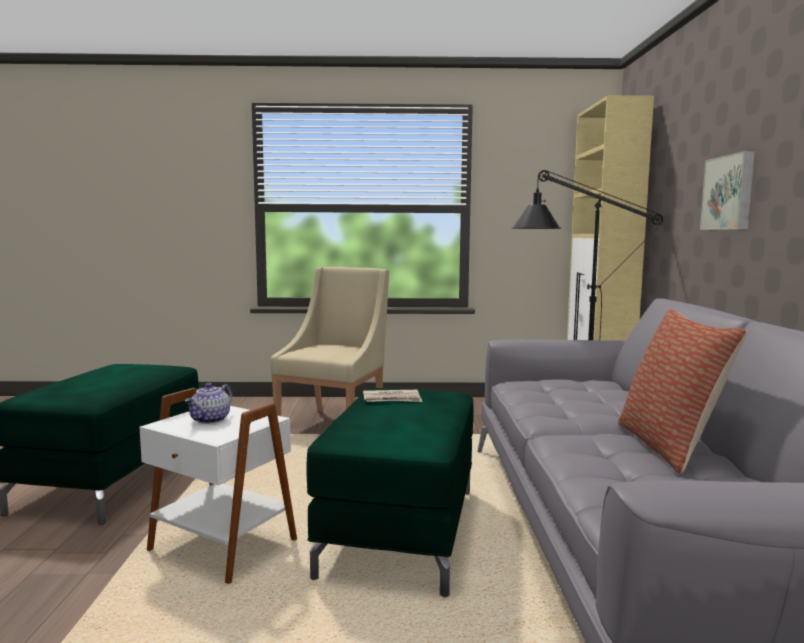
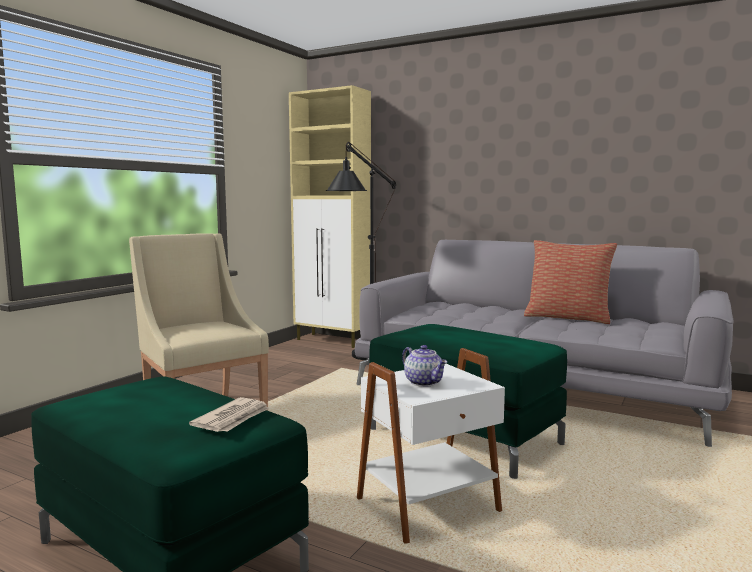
camera: 60 degrees left, 0 degrees up
newspaper [363,390,422,402] -> newspaper moved to [189,397,270,432]
picture [700,151,755,230] -> none

